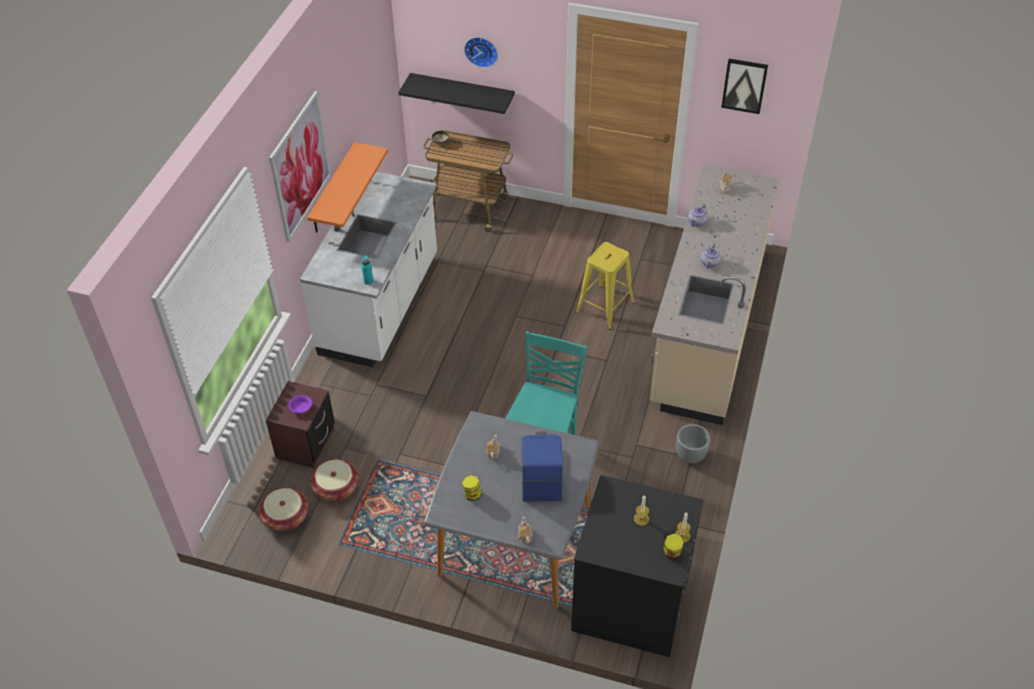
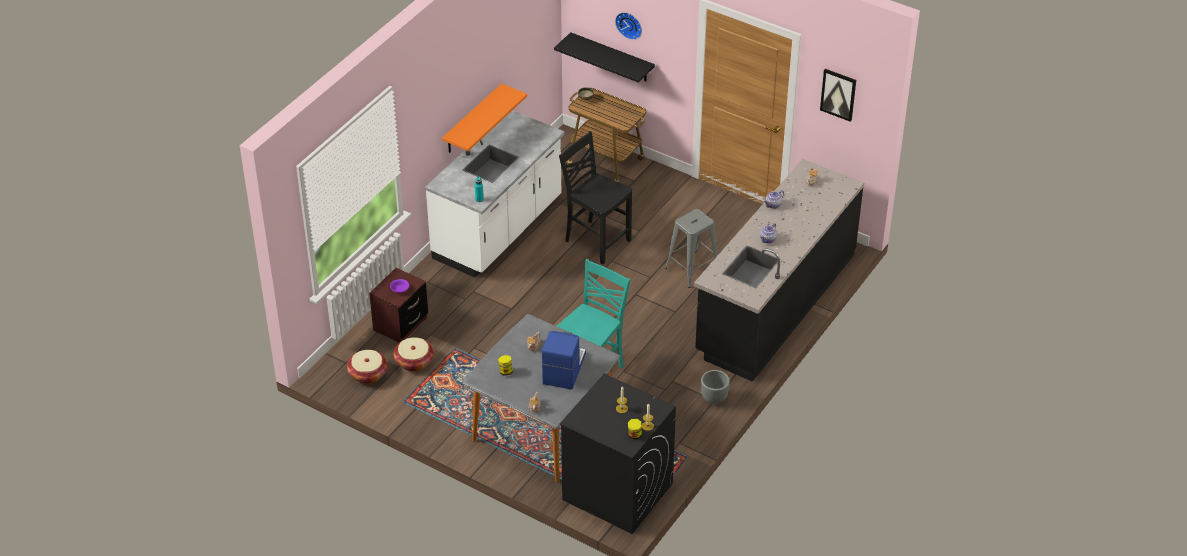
camera: 15 degrees right, 5 degrees down
picture [269,91,331,242] -> none
yellow stool [575,242,635,330] -> grey stool [665,209,718,288]
beige counter [650,165,779,425] -> black counter [694,159,864,382]
none -> black chair [559,131,632,265]

